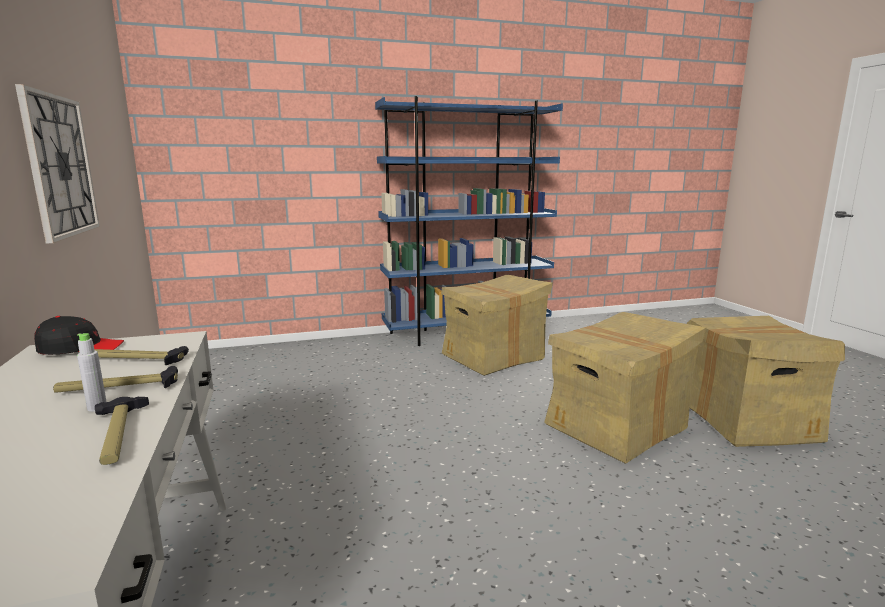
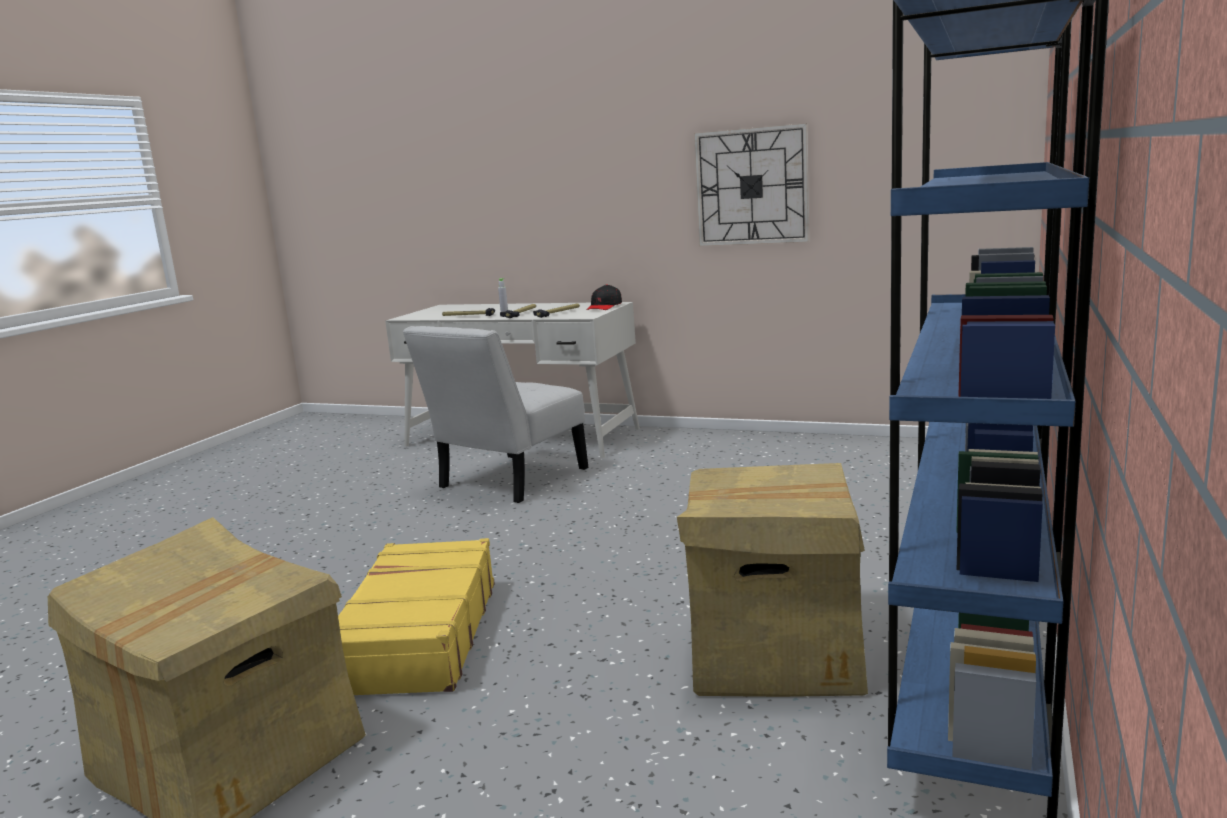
camera: 130 degrees right, 0 degrees up
cardboard box [544,312,706,464] -> yellow suitcase [338,538,495,695]
none -> white chair [403,326,589,503]

